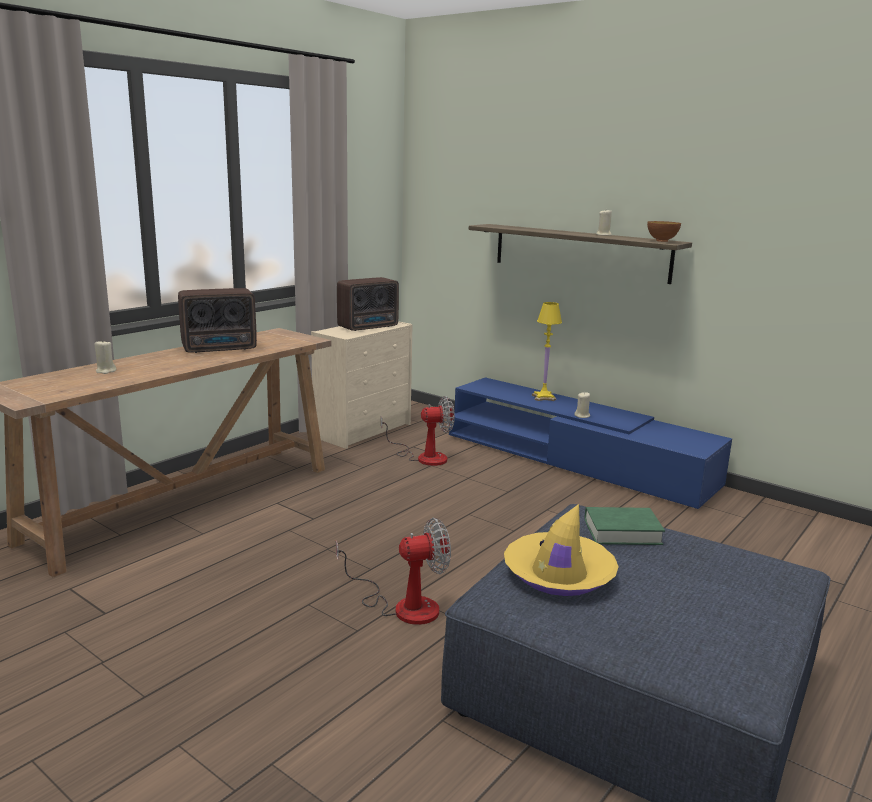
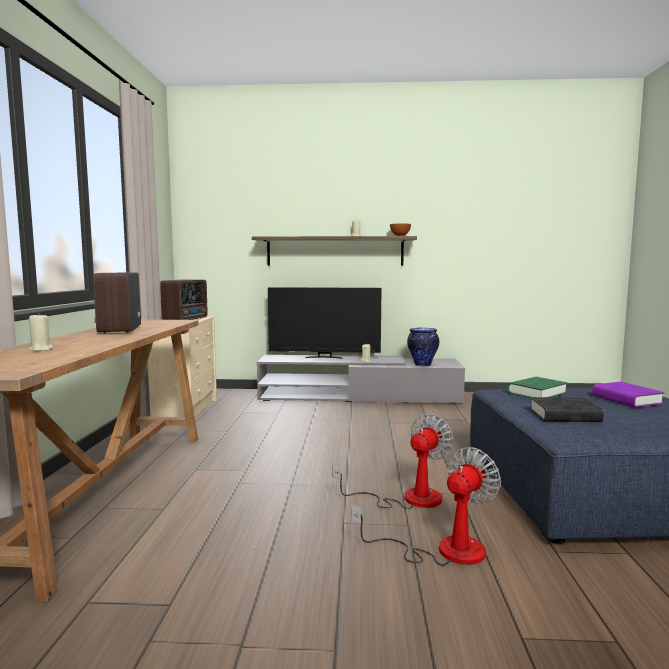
camera: 35 degrees left, 10 degrees down
radio [178,288,257,353] -> radio turned 135 degrees clockwise [93,273,141,333]
fan [381,396,455,466] -> fan moved to [351,447,501,566]
blue tv stand [449,377,732,509] -> grey tv stand [257,355,465,404]
yellow hat [504,504,619,596] -> black book [530,397,604,422]
yellow table lamp [532,302,562,401] -> television [268,287,382,359]
none -> vase [407,328,439,366]
none -> purple book [592,382,665,408]

